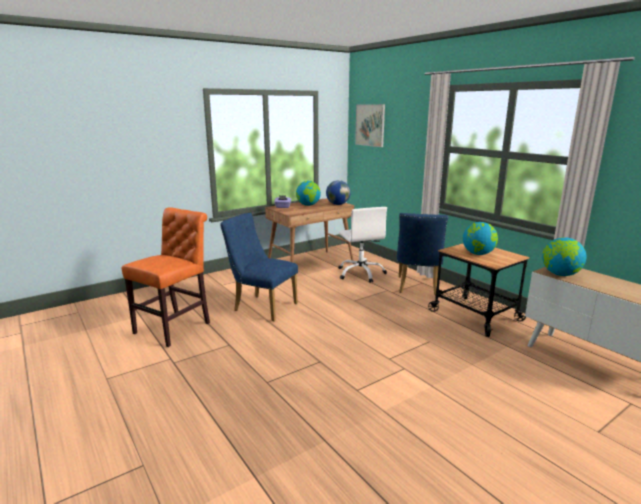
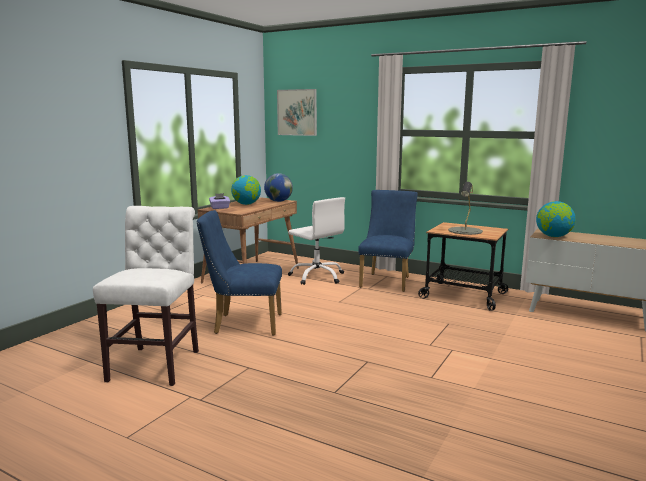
camera: 25 degrees left, 5 degrees down
orange chair [122,207,210,347] -> white chair [93,206,199,386]
blue chair [397,213,448,296] -> blue chair turned 150 degrees counterclockwise [358,190,418,292]
globe [463,222,498,255] -> grey table lamp [448,182,483,235]

